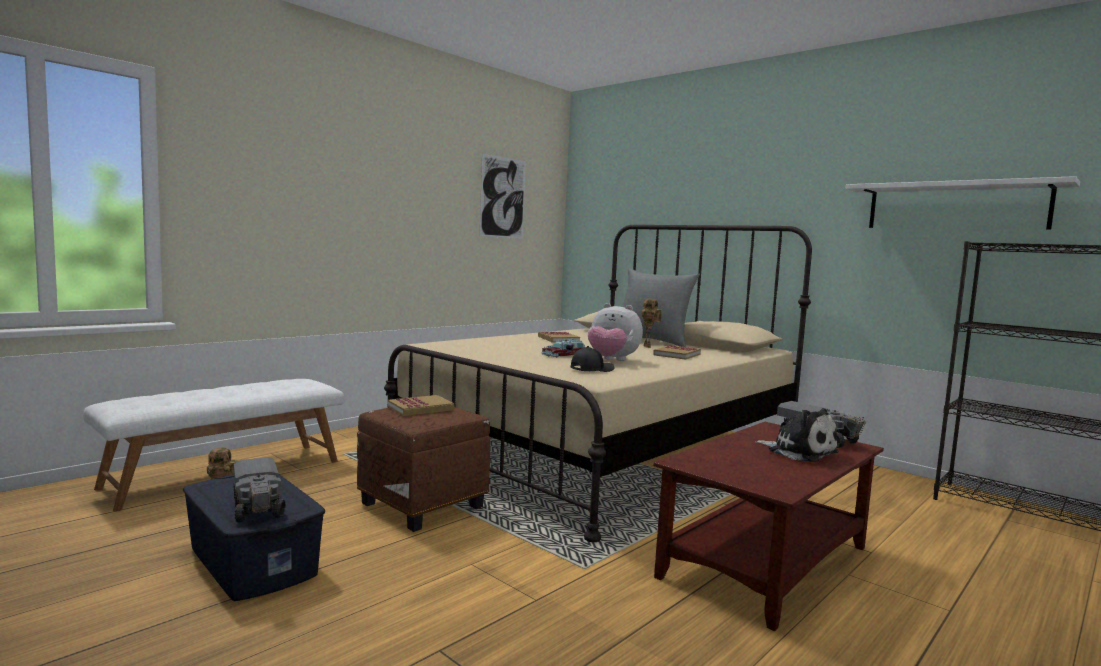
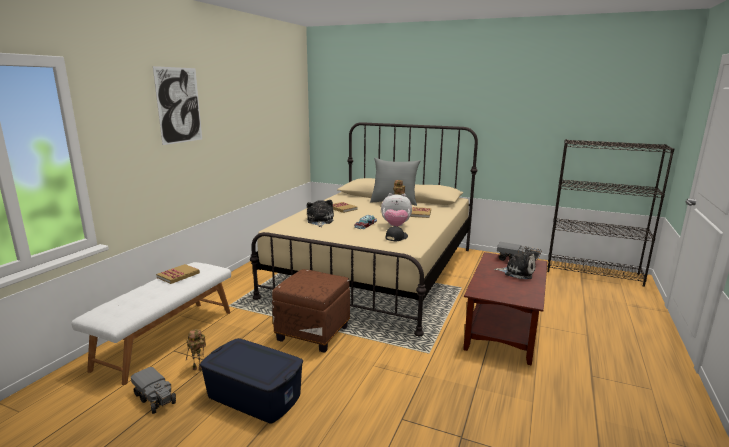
camera: 20 degrees left, 10 degrees up
toy truck [234,457,286,522] -> toy truck moved to [131,367,176,414]
book [388,395,455,416] -> book moved to [156,264,200,284]
picture [480,153,526,239] -> picture moved to [153,66,202,145]
white shelf [845,176,1080,230] -> none
none -> plush toy [307,200,334,227]

